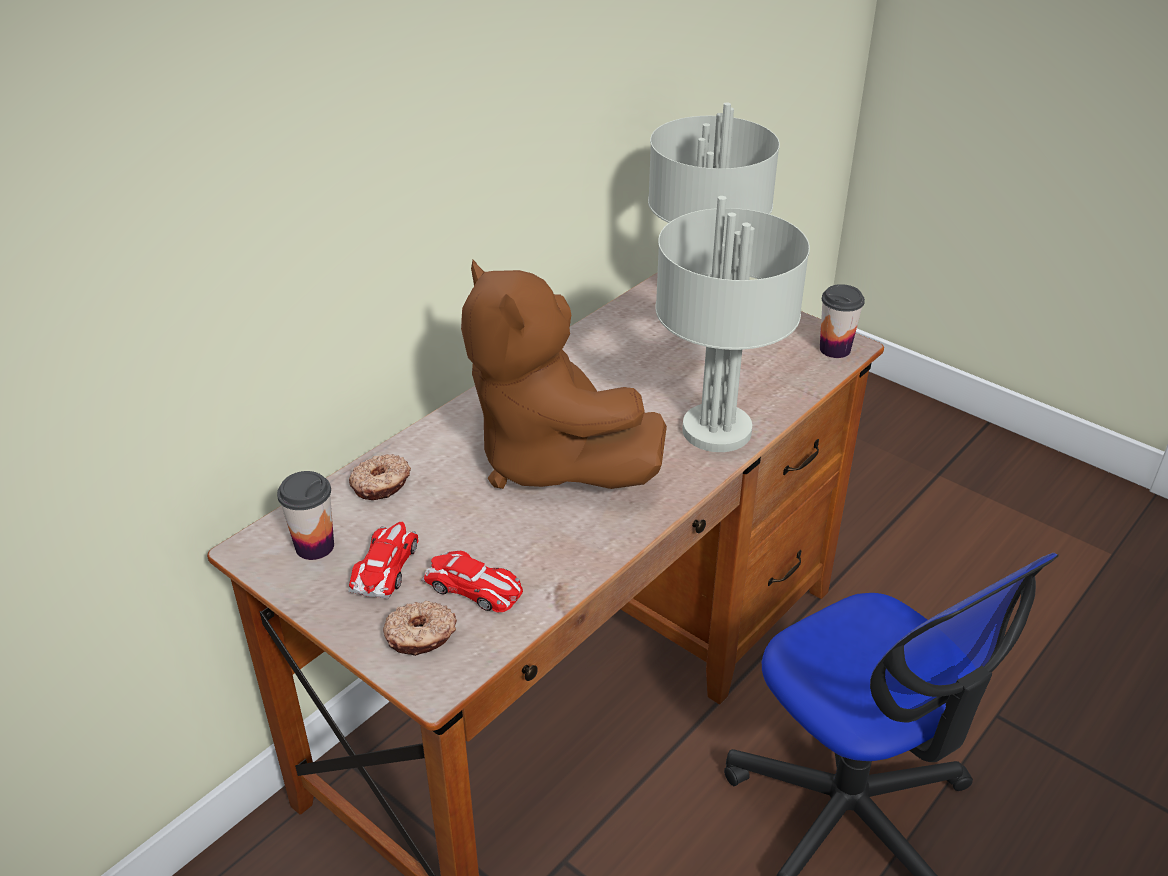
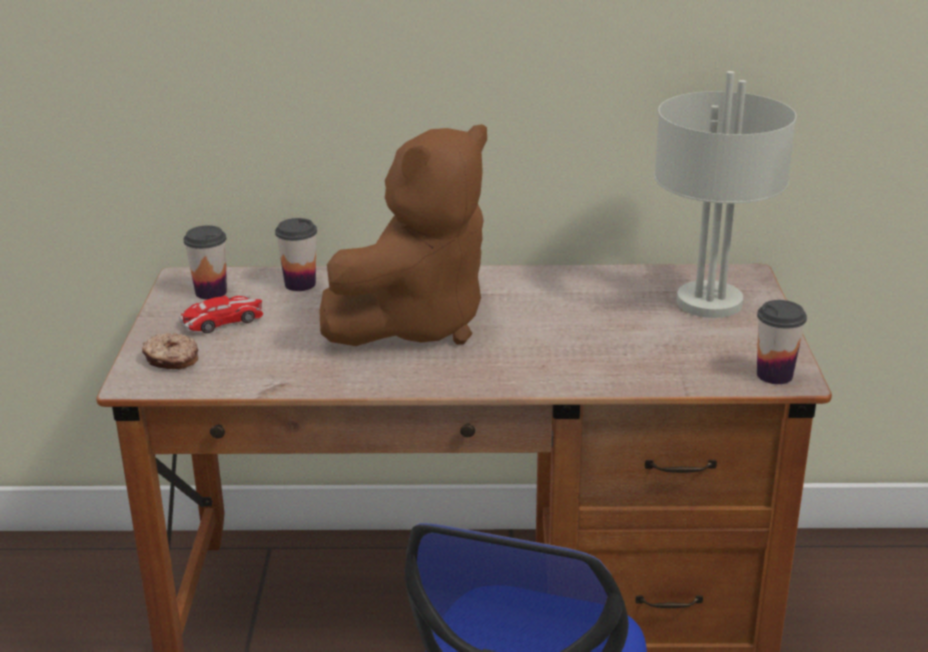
camera: 50 degrees right, 10 degrees down
donut [349,454,411,500] -> cup [275,218,317,291]
toy car [421,551,523,612] -> none
brown plush toy [461,259,667,489] -> brown plush toy turned 150 degrees counterclockwise [319,124,487,346]
grey table lamp [655,196,810,452] -> none

